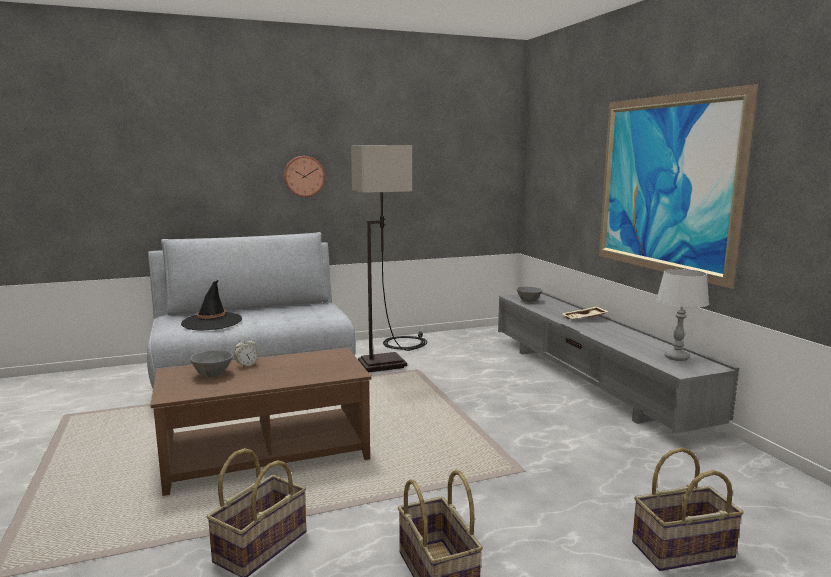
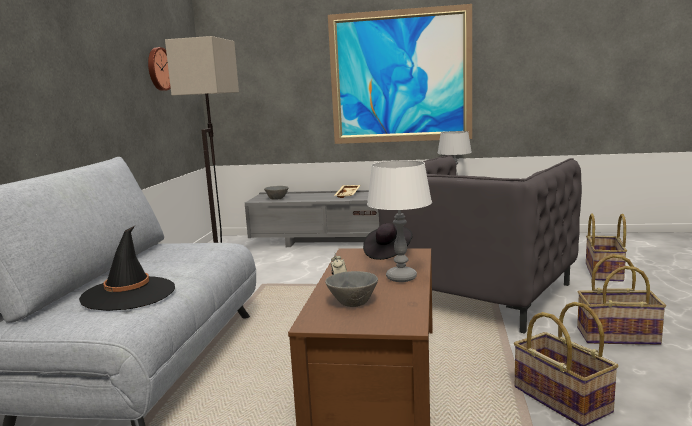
camera: 60 degrees left, 0 degrees up
wall clock [284,156,325,197] -> wall clock moved to [148,47,171,91]
none -> black hat [363,223,413,260]
none -> white table lamp [367,160,432,282]
none -> grey armchair [378,155,582,334]

